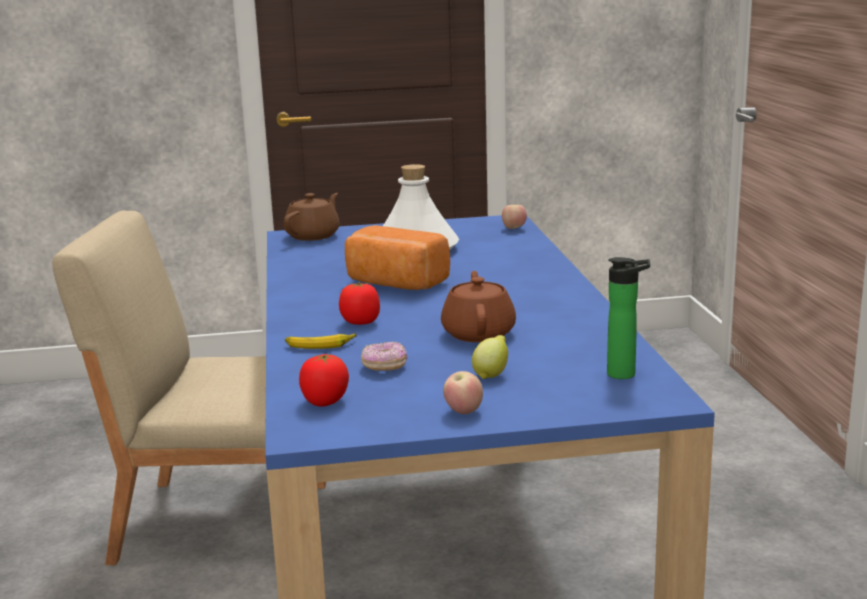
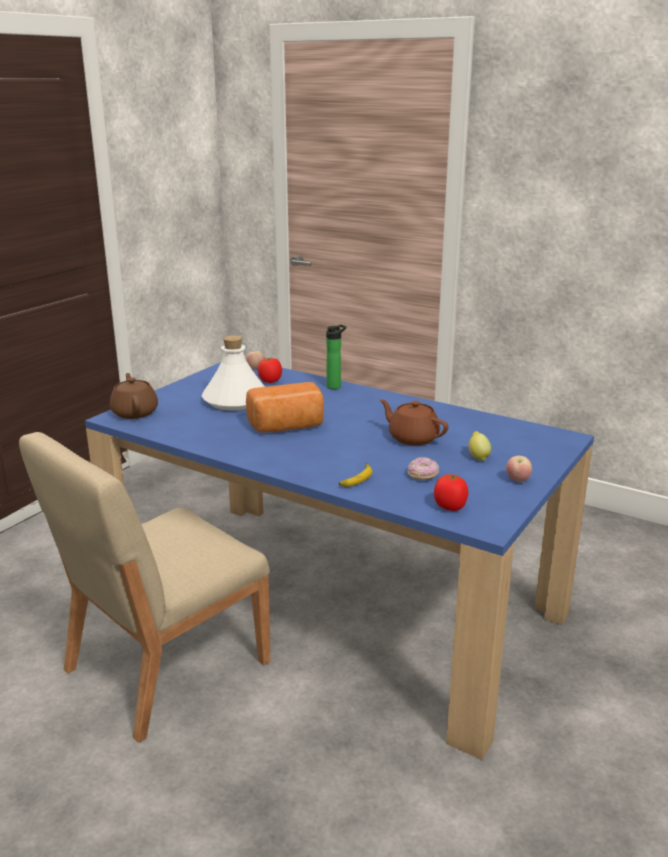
camera: 50 degrees left, 5 degrees up
tomato [339,282,380,325] -> tomato moved to [258,358,282,383]
bottle [607,257,650,379] -> bottle moved to [326,325,347,389]

